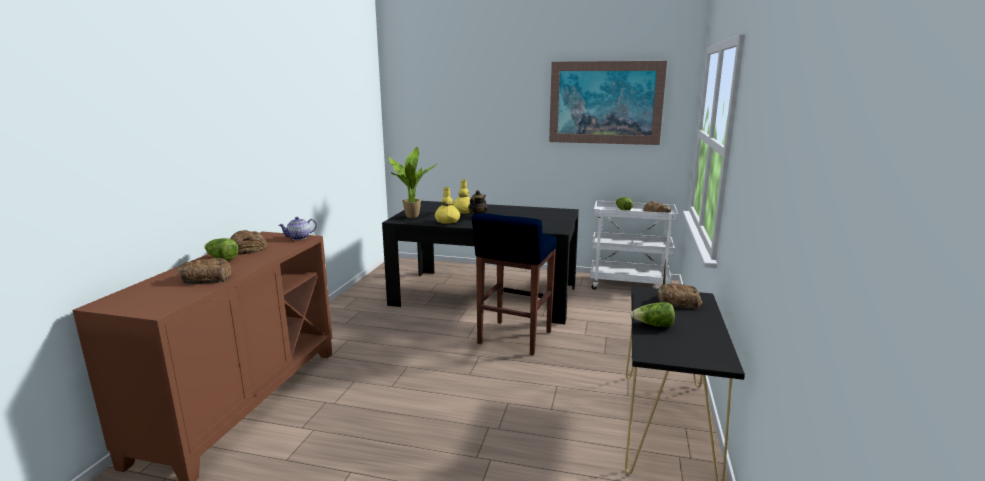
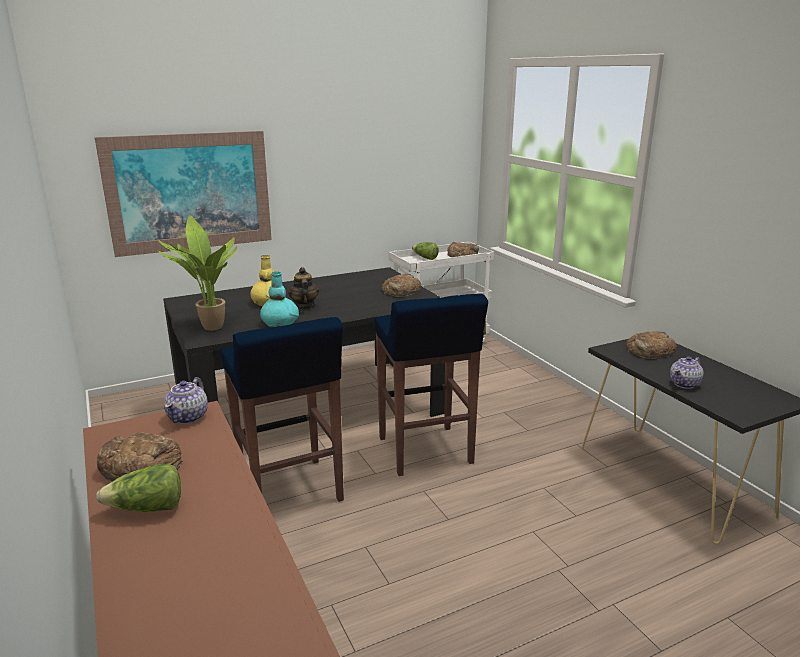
camera: 40 degrees left, 5 degrees up
bread [178,258,231,284] -> bread moved to [382,274,422,297]
yellow vase [435,187,460,224] -> turquoise vase [260,272,299,327]
picture [549,61,667,145] -> picture moved to [95,131,272,257]
lettuce [630,302,675,327] -> teapot [670,357,703,389]
none -> blue stool [221,317,344,502]

